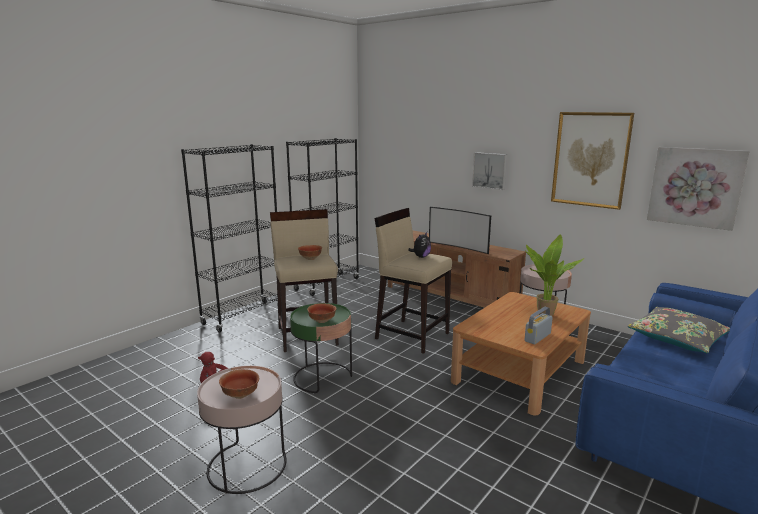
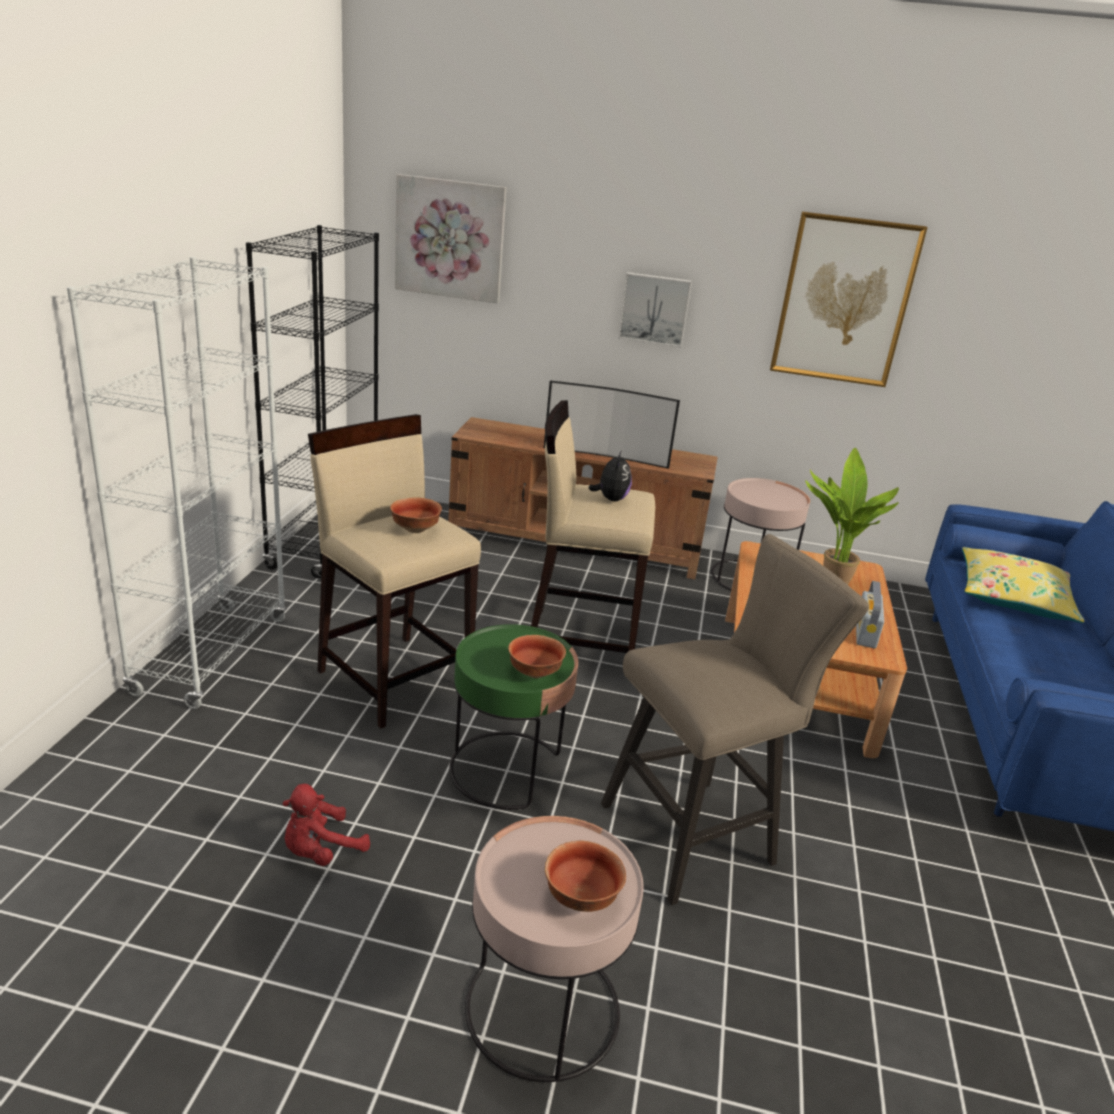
camera: 30 degrees left, 10 degrees up
black bookcase [181,144,278,333] -> white bookcase [67,257,287,709]
grey pillow [628,307,730,353] -> yellow pillow [962,547,1084,623]
picture [647,147,750,231] -> picture moved to [395,174,507,303]
none -> beige stool [601,534,869,905]

